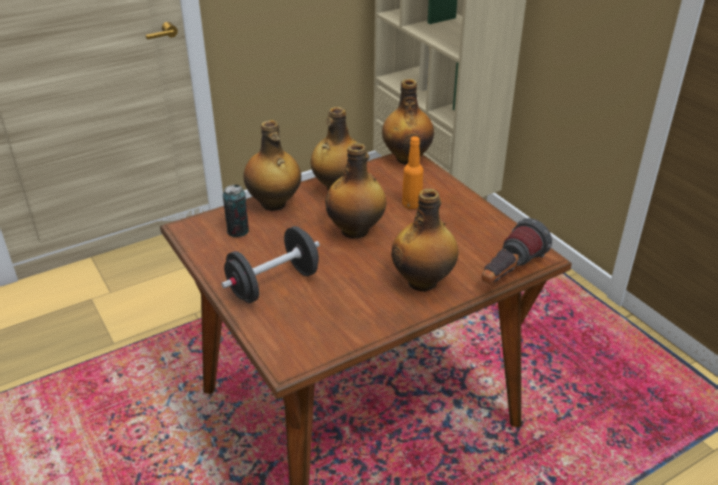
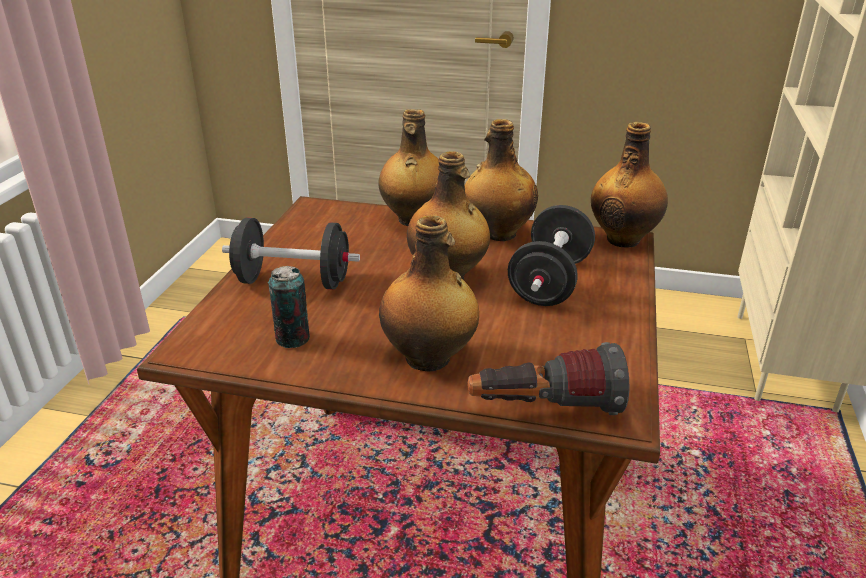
camera: 45 degrees right, 5 degrees down
can [223,185,249,237] -> can moved to [268,266,310,348]
orange bottle [402,136,424,209] -> black dumbbell [508,205,595,306]

